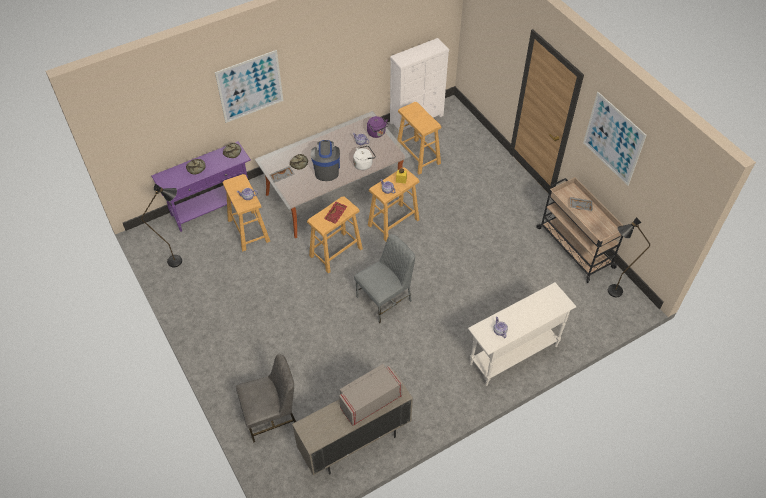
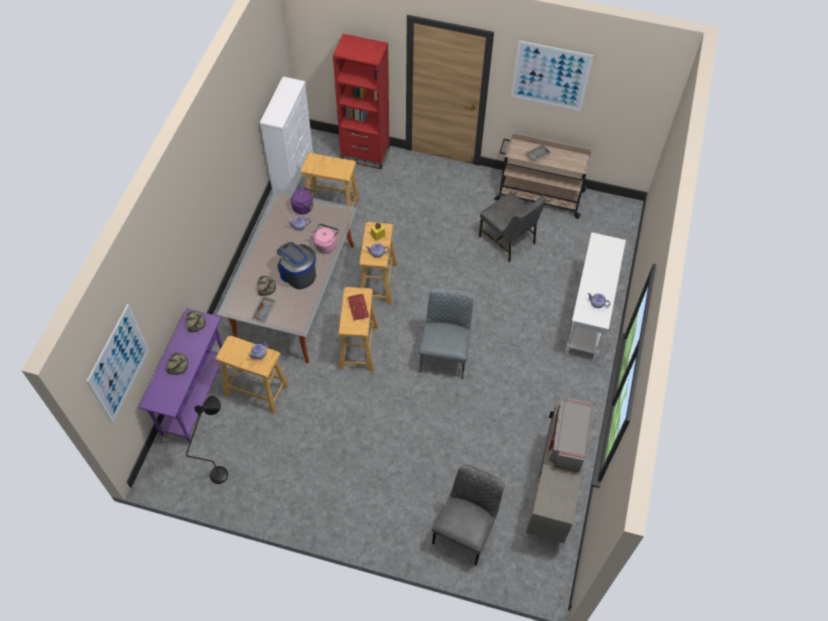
camera: 45 degrees left, 5 degrees up
picture [215,50,283,123] -> picture moved to [87,304,149,423]
white kettle [353,145,376,170] -> pink kettle [310,224,339,253]
black floor lamp [608,217,650,297] -> none
none -> red bookcase [333,34,390,169]
none -> grey chair [479,192,546,262]

